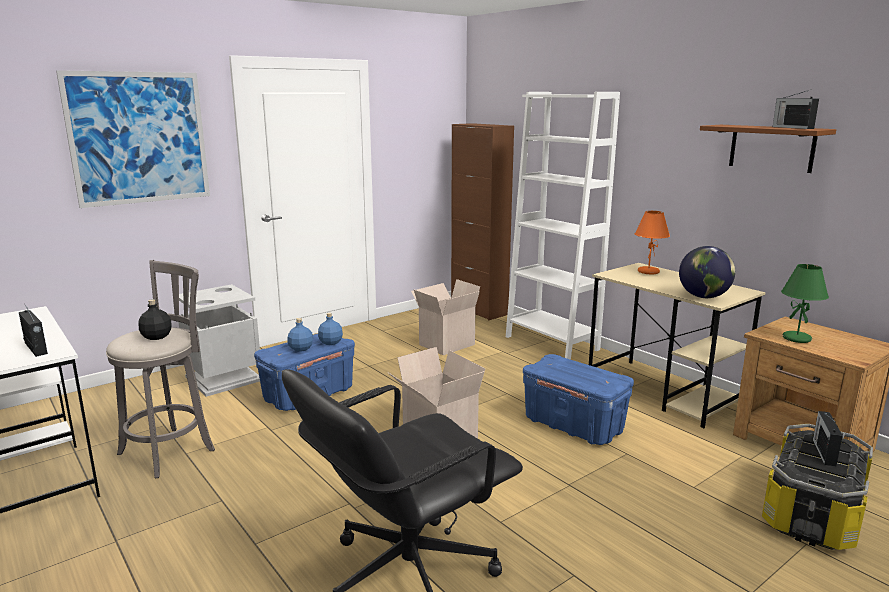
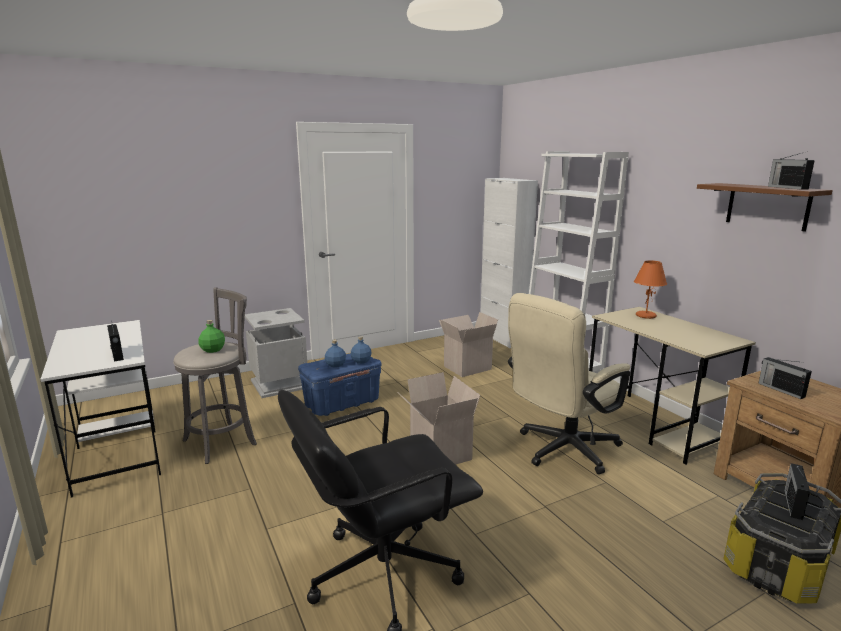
camera: 10 degrees right, 0 degrees up
picture [56,70,210,208] -> none
black bottle [139,299,172,340] -> green bottle [198,320,225,353]
brown cabinet [451,123,514,320] -> white cabinet [481,178,538,348]
blue storage box [523,354,634,445] -> beige office chair [508,293,630,474]
globe [679,246,735,298] -> none
green table lamp [781,264,829,343] -> radio [758,357,812,399]

